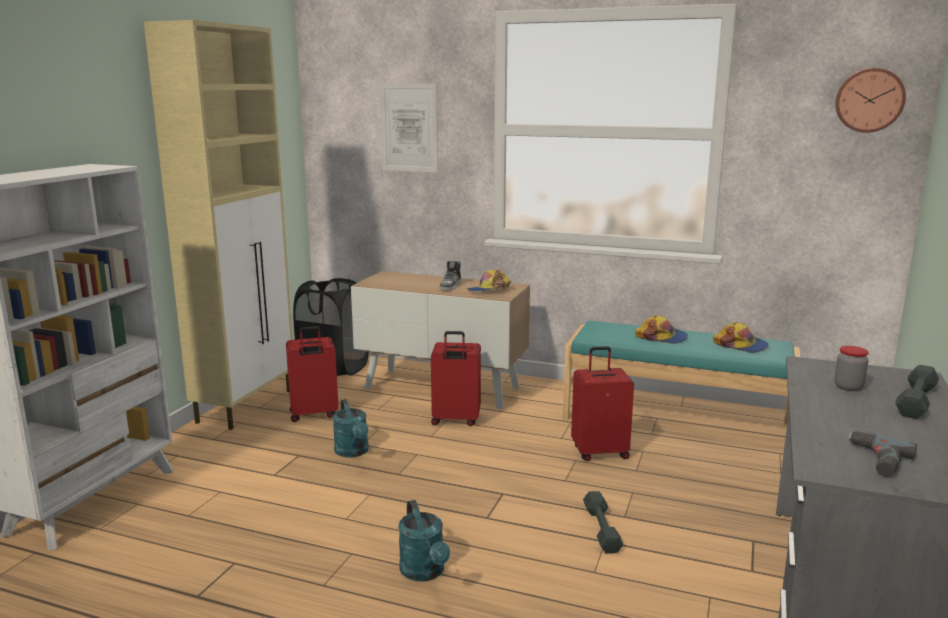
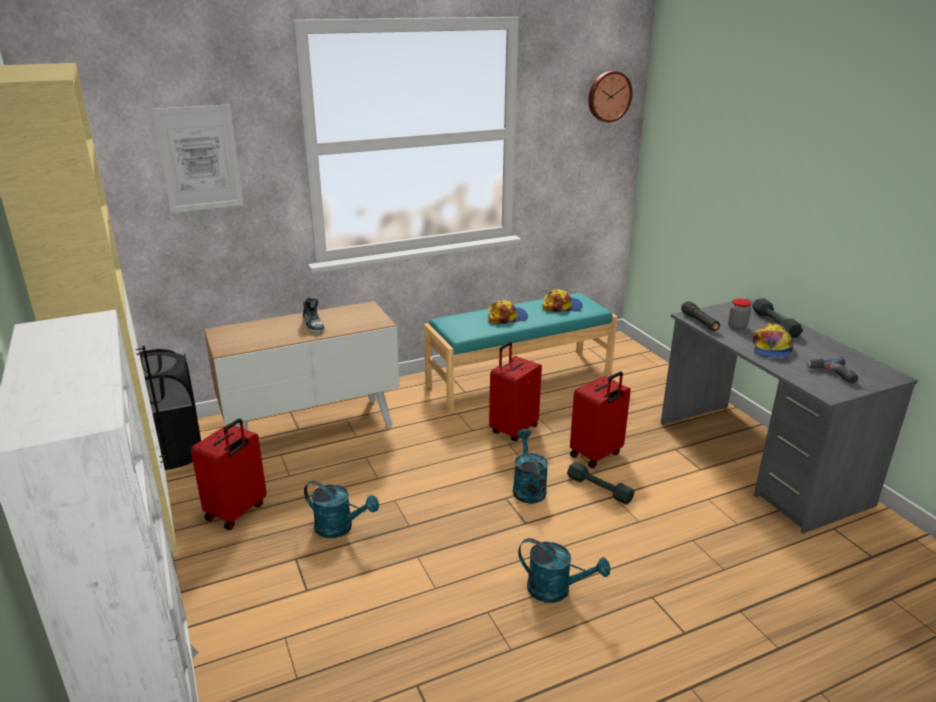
camera: 45 degrees left, 10 degrees up
red suitcase [431,331,481,426] -> red suitcase moved to [570,372,631,468]
cap [467,270,511,291] -> cap moved to [753,324,793,358]
none -> turquoise watering can [513,429,548,504]
none -> black flashlight [681,301,720,331]

